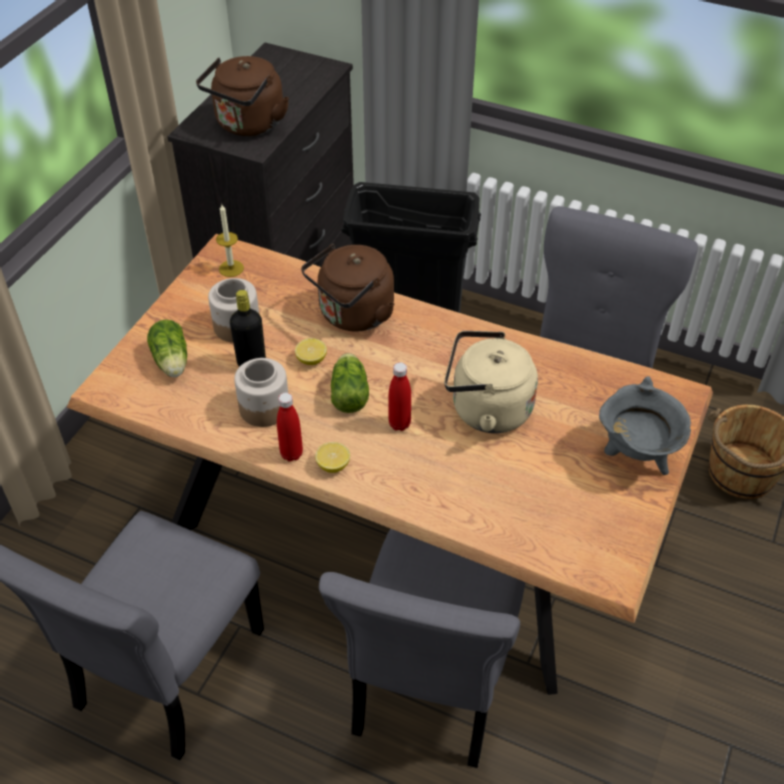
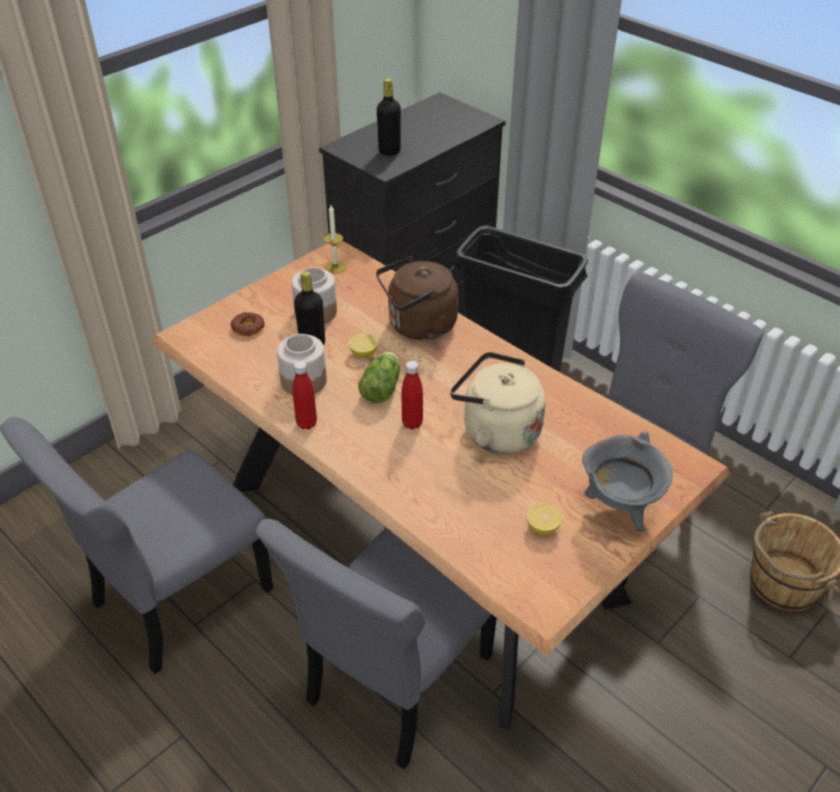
camera: 20 degrees right, 5 degrees down
lettuce [147,319,187,377] -> donut [231,312,265,336]
brown kettle [196,56,289,136] -> black bottle [377,78,401,156]
lemon [315,442,350,473] -> lemon moved to [527,503,562,535]

